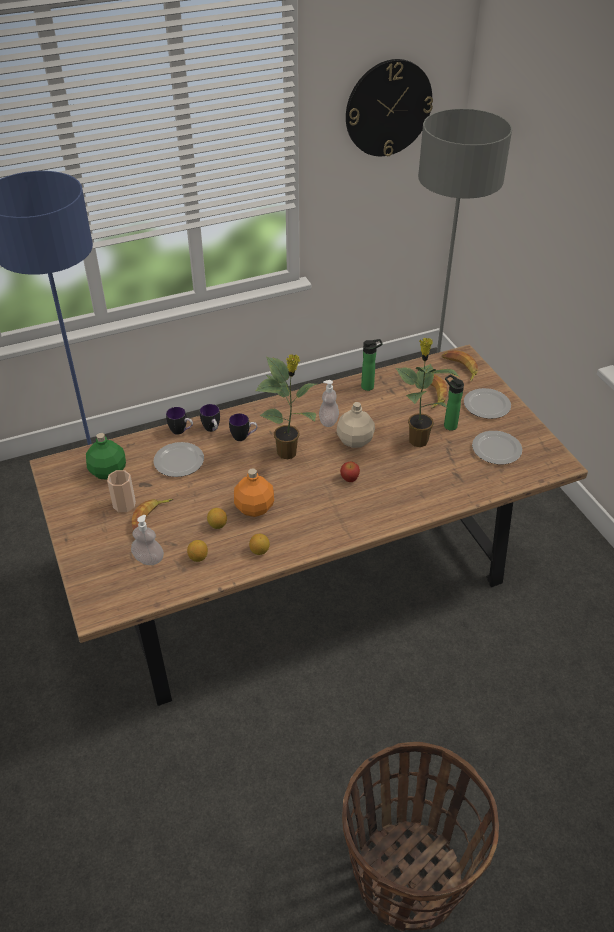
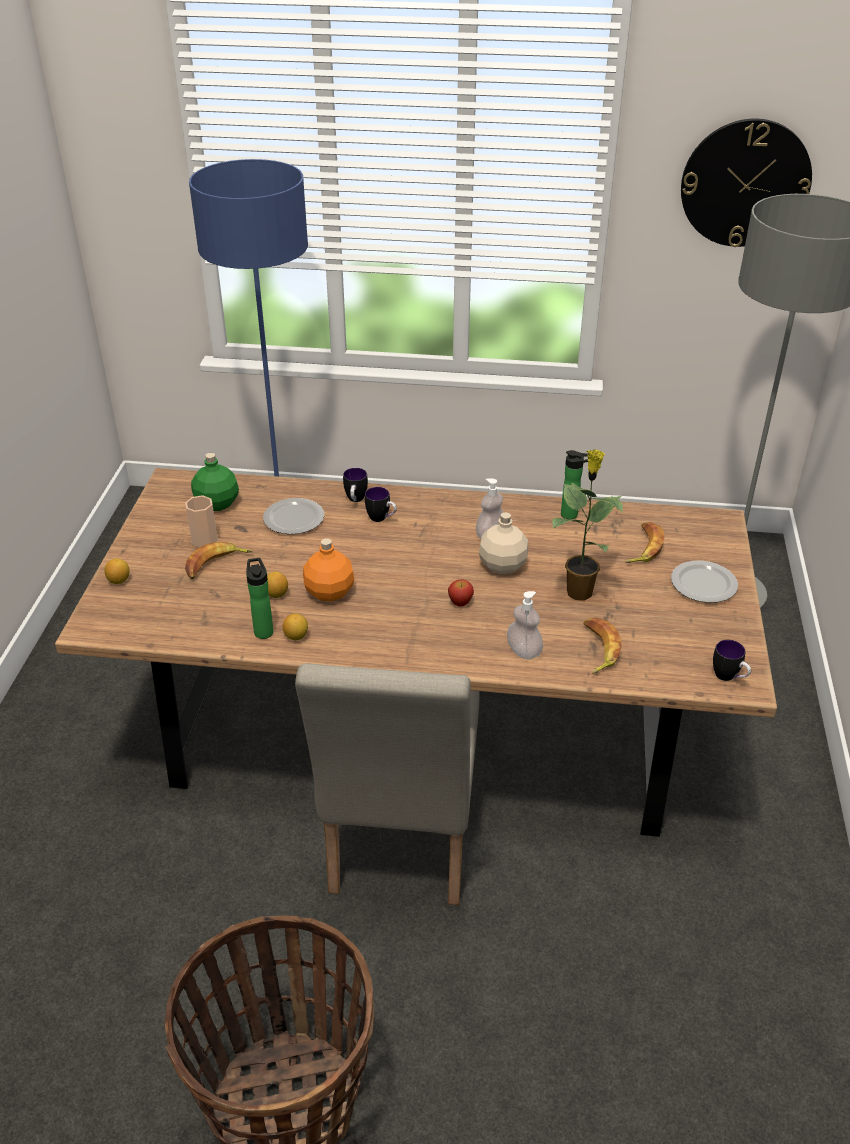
camera: 30 degrees right, 5 degrees down
soap dispenser [131,515,164,565] -> soap dispenser moved to [507,591,543,659]
mug [166,407,193,435] -> mug moved to [713,640,751,681]
lemon [187,540,208,562] -> lemon moved to [104,558,129,584]
potted plant [255,354,317,459] -> none
banana [442,350,478,381] -> banana moved to [584,618,621,674]
bottle [444,374,464,431] -> bottle moved to [246,558,274,639]
plate [472,431,522,464] -> none
none -> beige chair [295,663,479,905]

